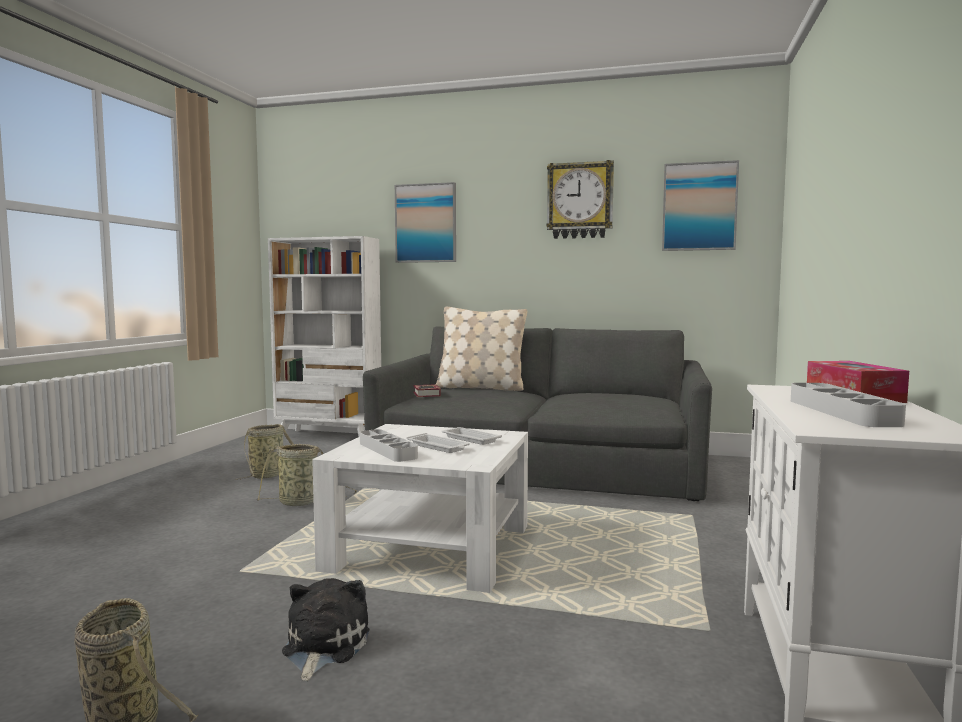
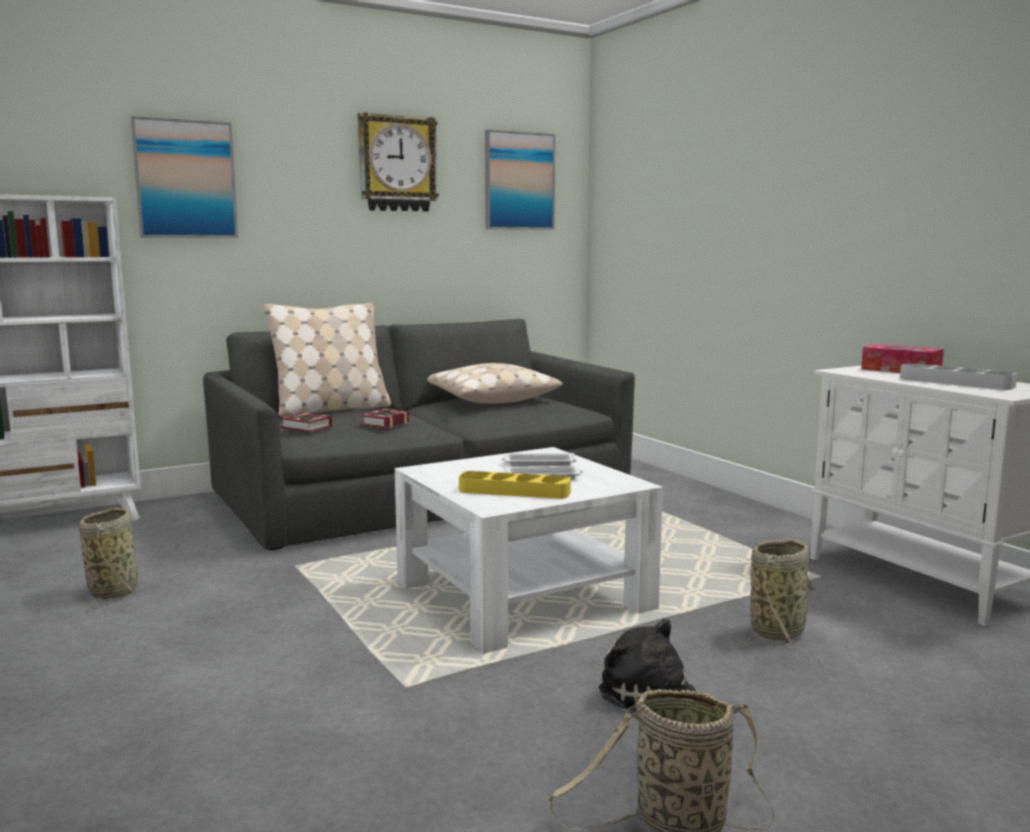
camera: 45 degrees left, 5 degrees up
basket [257,444,357,506] -> basket moved to [745,540,815,647]
grey tray [360,429,418,462] -> yellow tray [459,471,571,499]
none -> book [360,409,410,428]
none -> beige pillow [427,363,563,404]

